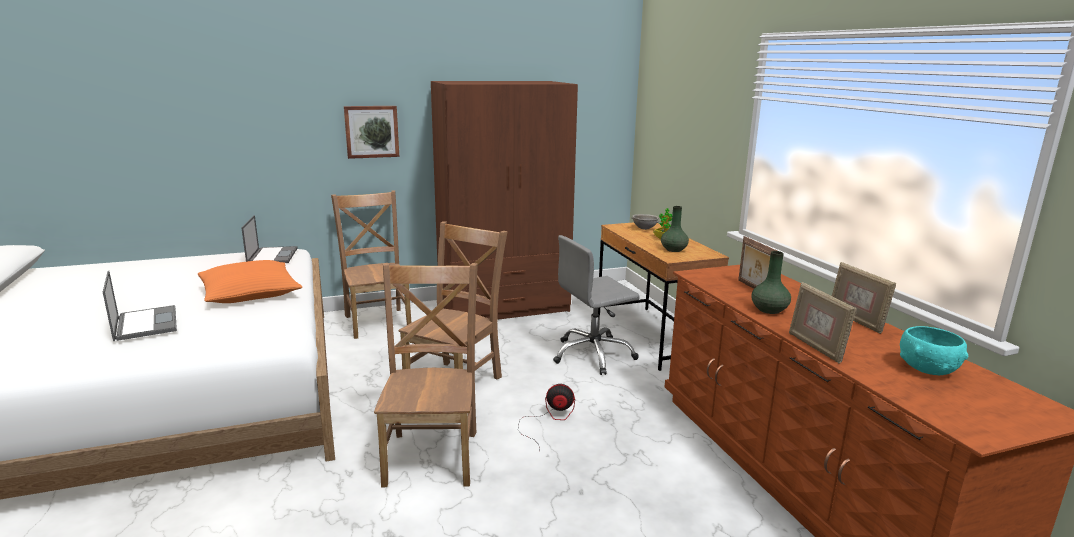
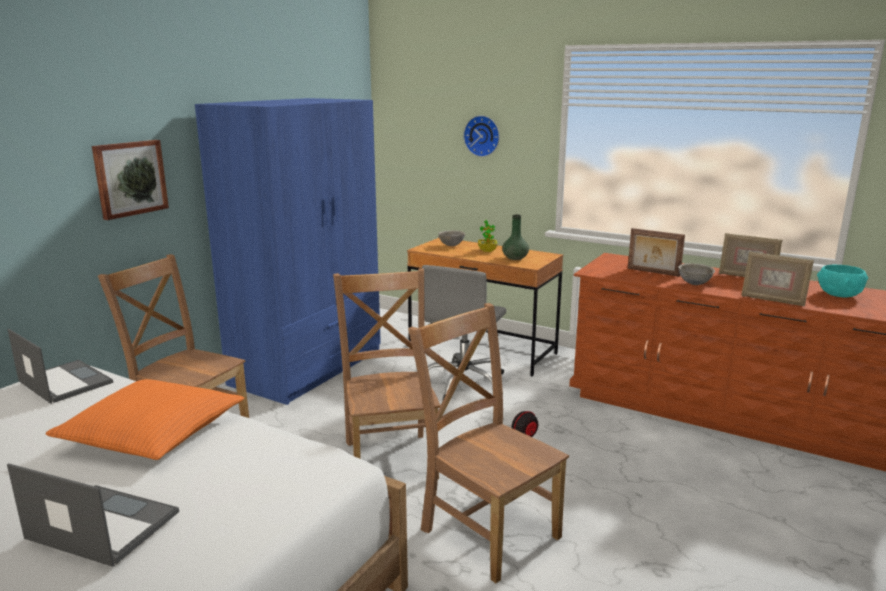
camera: 40 degrees left, 0 degrees up
brown wardrobe [431,81,578,320] -> blue wardrobe [195,98,381,405]
green vase [751,251,791,314] -> grey bowl [678,263,715,285]
none -> wall clock [463,115,500,157]

